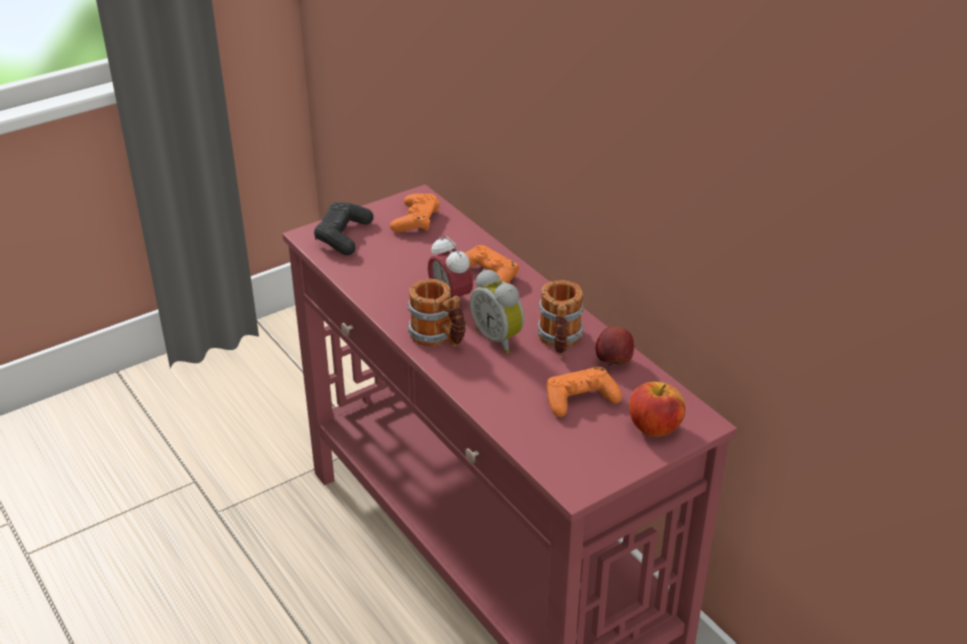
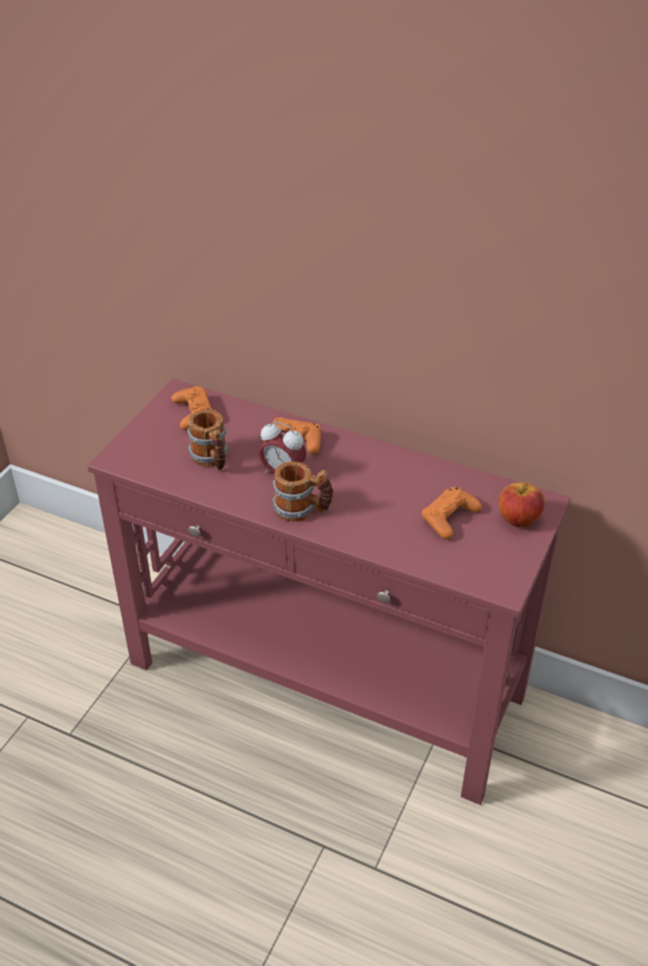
camera: 30 degrees left, 5 degrees up
black game controller [314,202,373,255] -> none
alarm clock [470,269,524,354] -> none
mug [538,280,584,355] -> mug moved to [187,409,229,471]
apple [596,327,634,366] -> none

